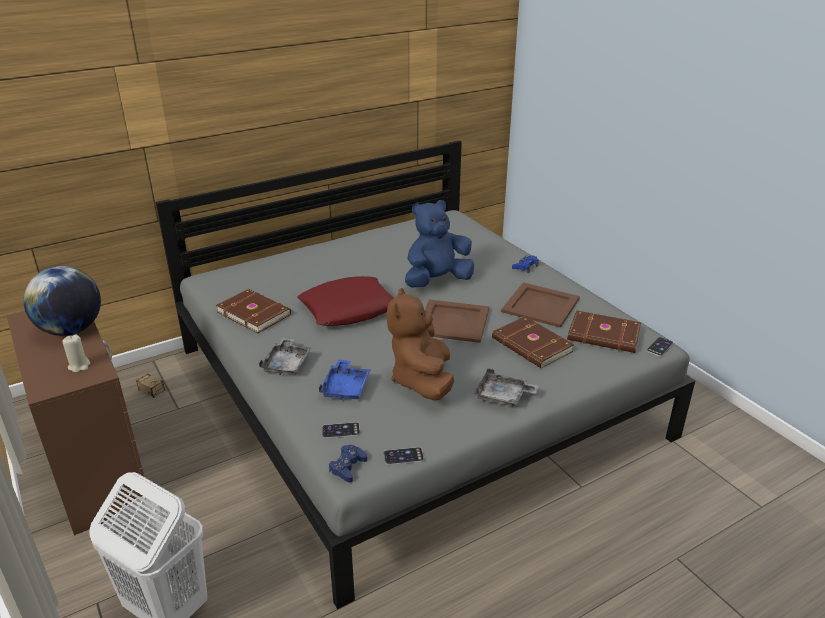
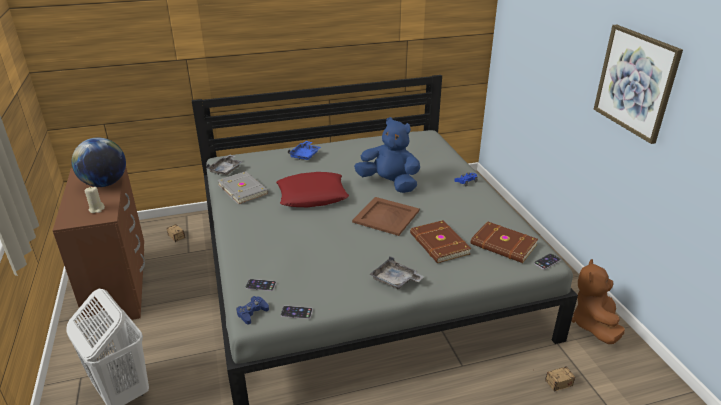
camera: 15 degrees right, 0 degrees up
brown book [216,289,291,333] -> grey book [217,171,269,205]
grey tray [259,338,311,375] -> grey tray moved to [206,155,242,175]
blue tray [319,359,370,400] -> blue tray moved to [288,141,321,160]
brown plush toy [387,288,454,401] -> brown plush toy moved to [572,259,625,344]
blue plush toy [405,200,474,287] -> blue plush toy turned 45 degrees clockwise [354,117,420,193]
brown tray [501,282,580,328] -> none
none -> storage box [533,366,575,392]
none -> picture [594,25,683,144]

